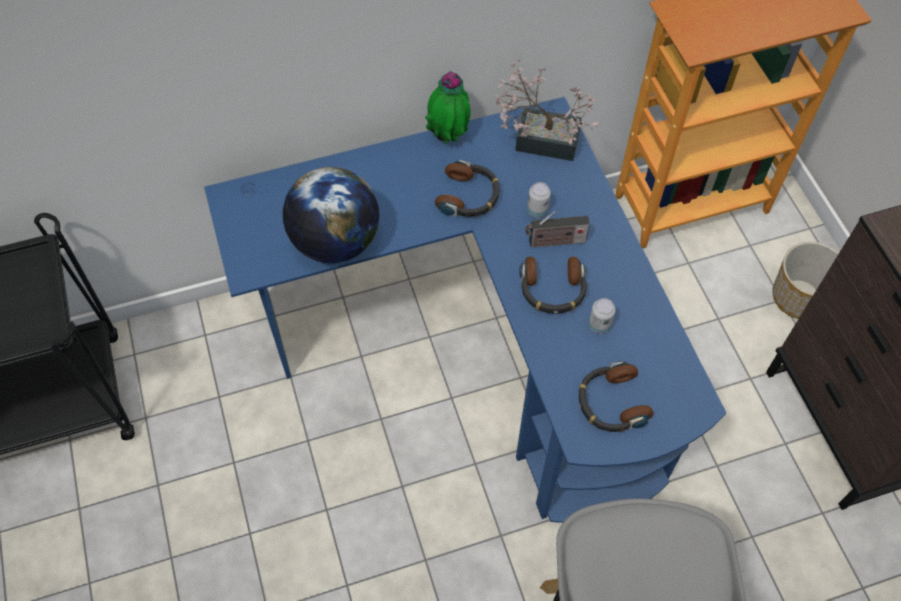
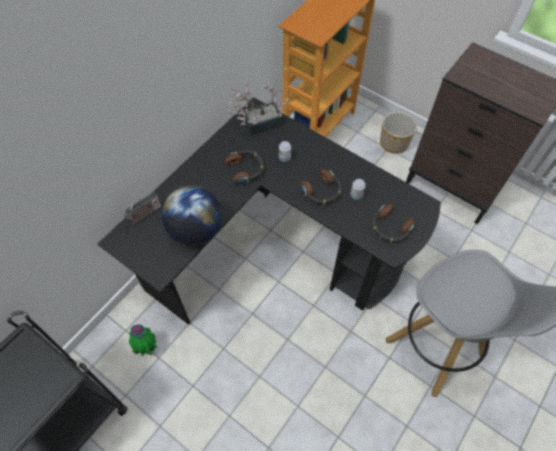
camera: 35 degrees left, 0 degrees up
blue desk [204,97,727,523] -> black desk [98,97,441,325]
potted plant [425,72,471,144] -> potted plant moved to [129,324,157,356]
radio [525,211,590,248] -> radio moved to [124,192,161,225]

